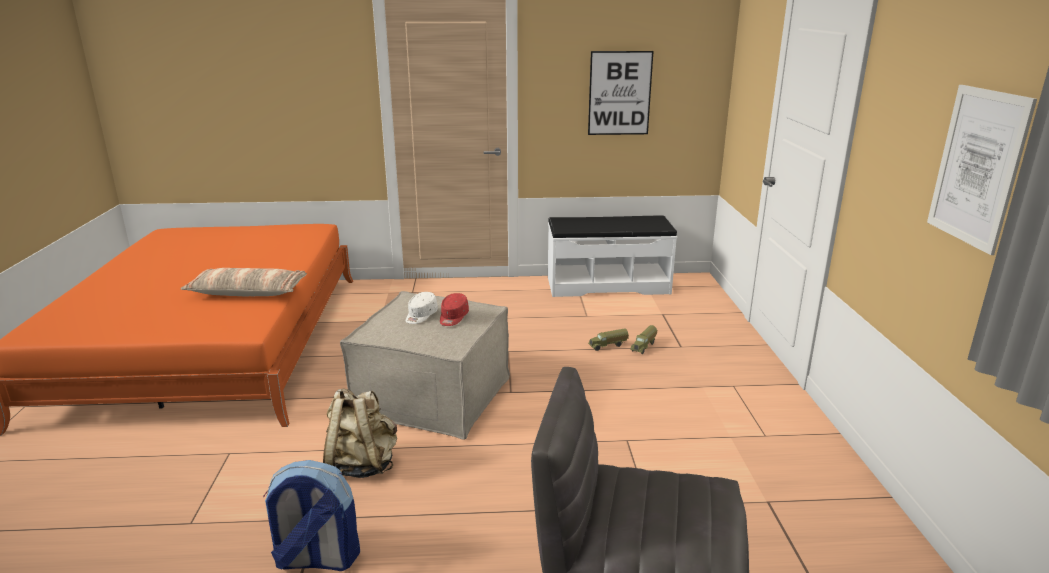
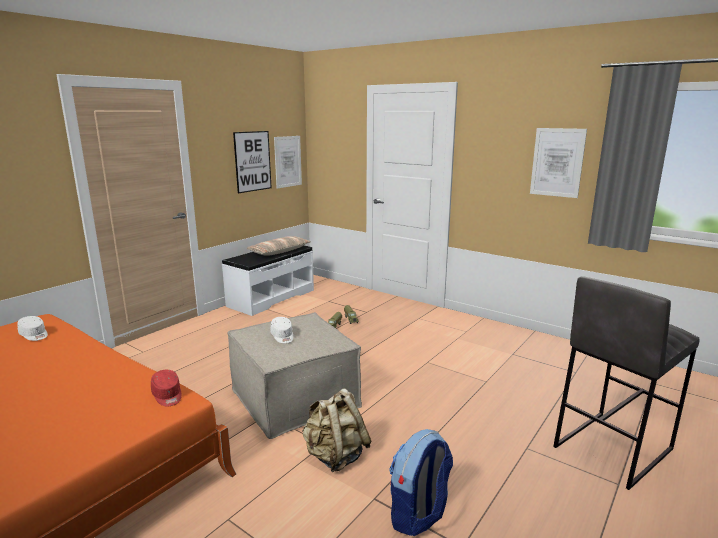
camera: 50 degrees left, 5 degrees down
pillow [180,268,307,296] -> pillow moved to [247,236,311,256]
red cap [440,293,469,326] -> red cap moved to [151,370,182,407]
none -> white cap [17,316,48,341]
none -> picture [274,136,302,189]

